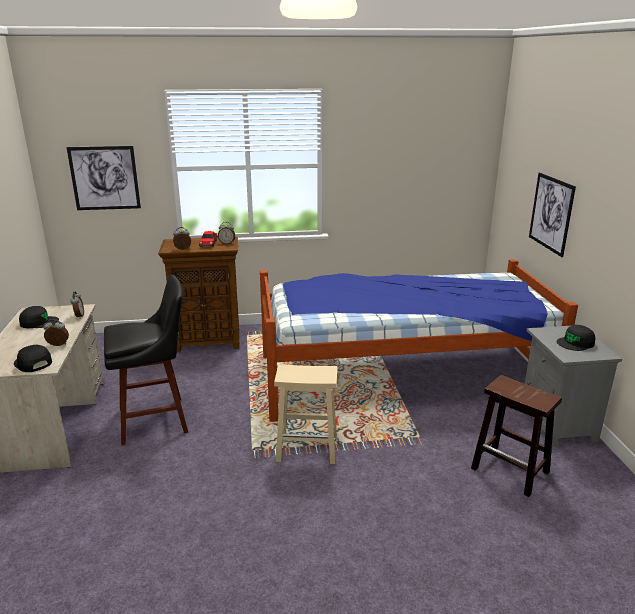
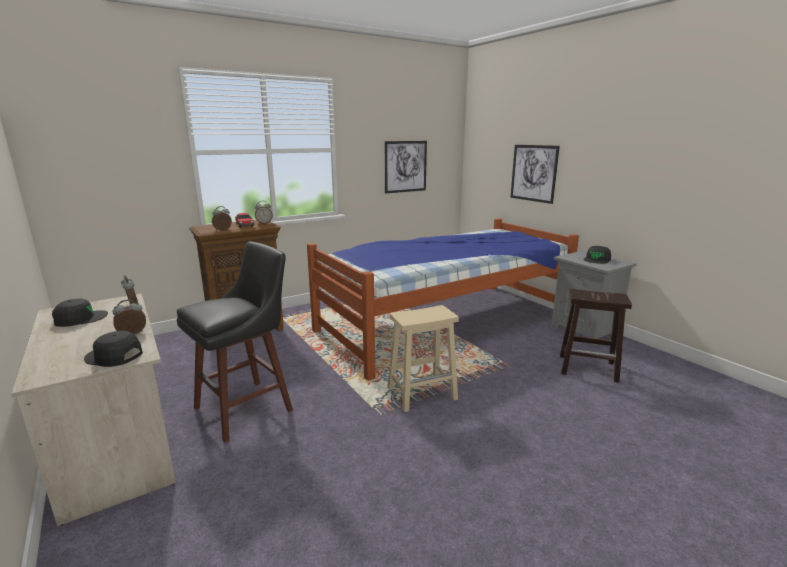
camera: 25 degrees left, 5 degrees down
picture [67,146,141,210] -> picture moved to [385,141,427,193]

